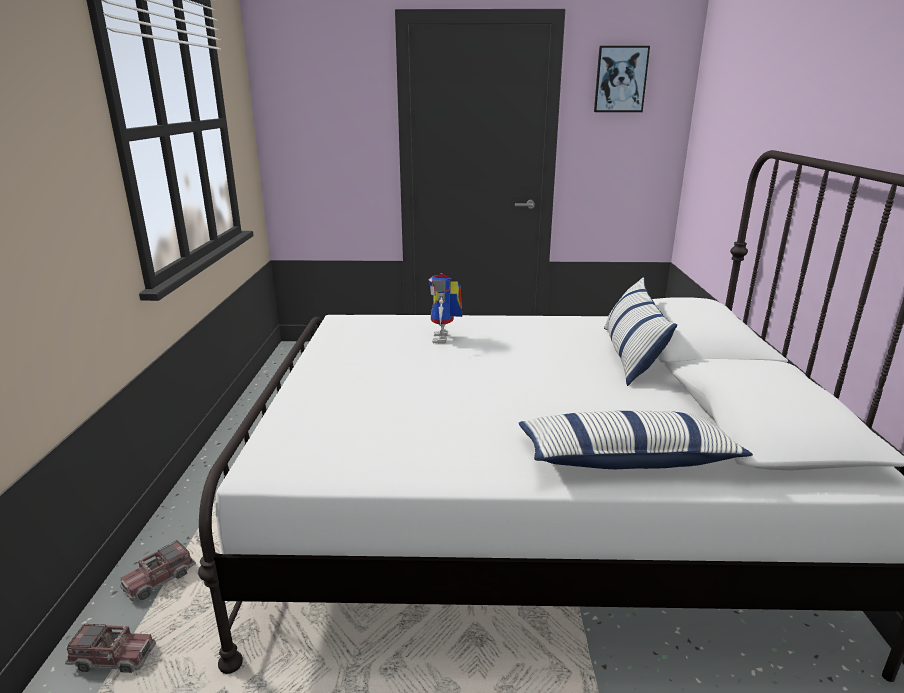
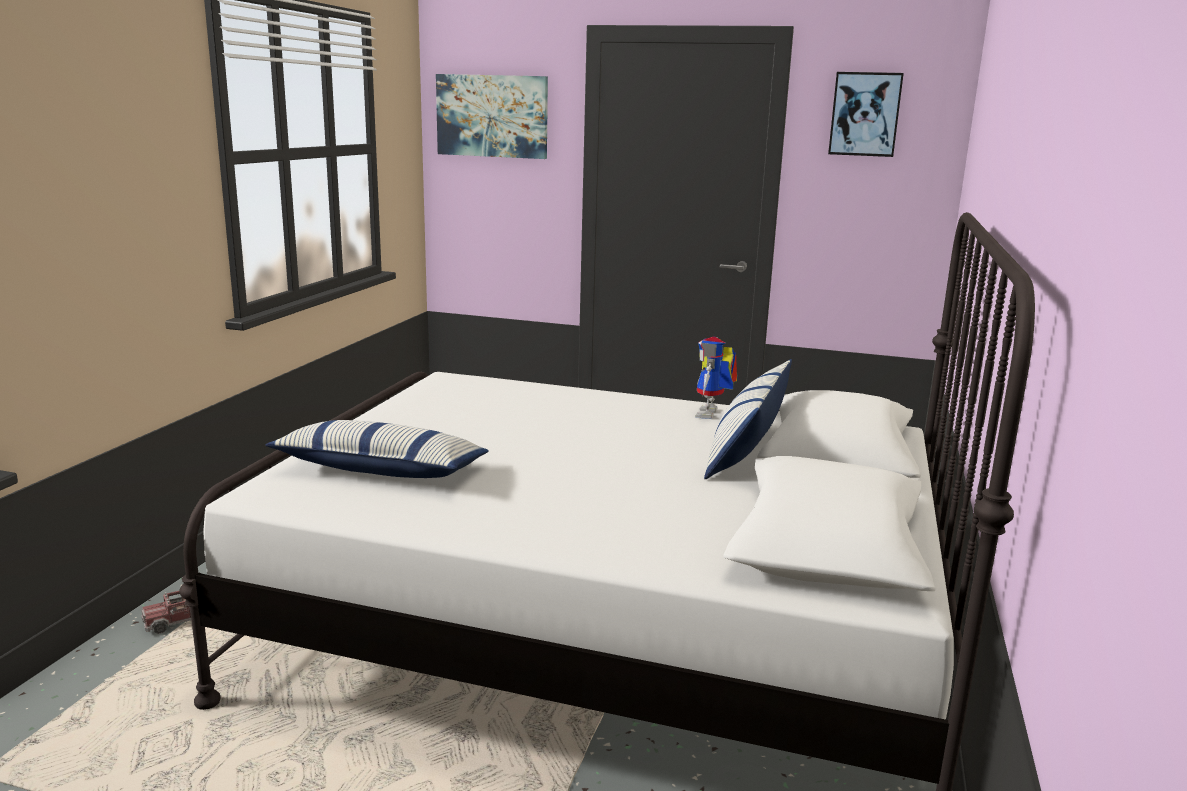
camera: 15 degrees right, 5 degrees down
toy truck [65,624,156,673] -> none
toy robot [429,273,462,343] -> toy robot moved to [695,336,738,419]
pillow [519,411,753,469] -> pillow moved to [265,420,489,478]
none -> picture [436,74,548,159]

